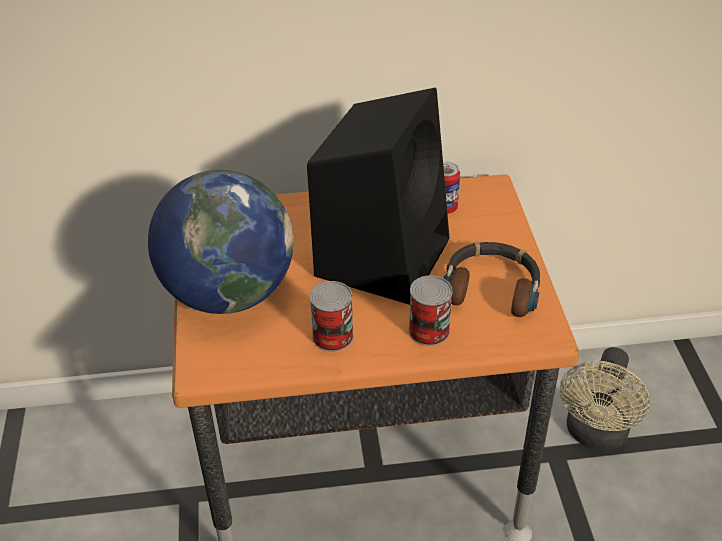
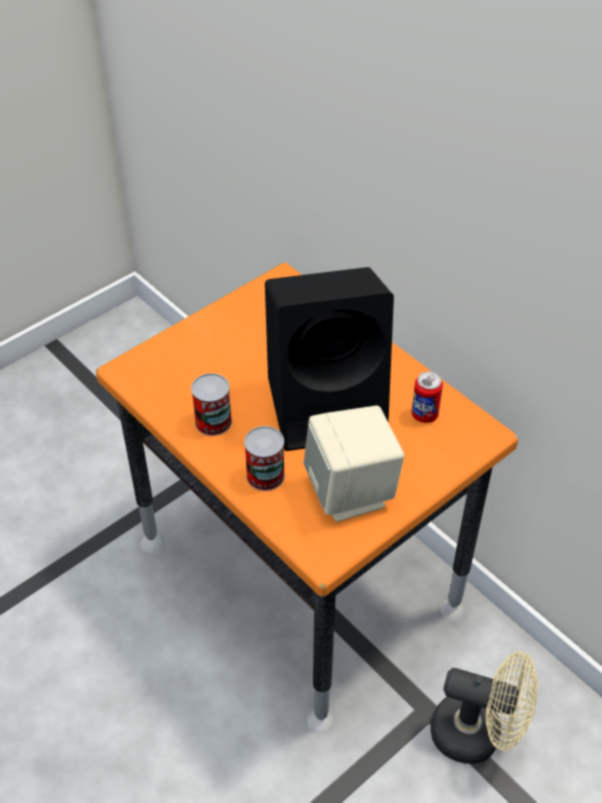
camera: 55 degrees right, 5 degrees up
globe [148,170,293,314] -> none
headphones [444,242,540,317] -> beige speaker [304,406,405,522]
beige fan [560,347,650,450] -> beige fan turned 150 degrees counterclockwise [430,652,538,764]

